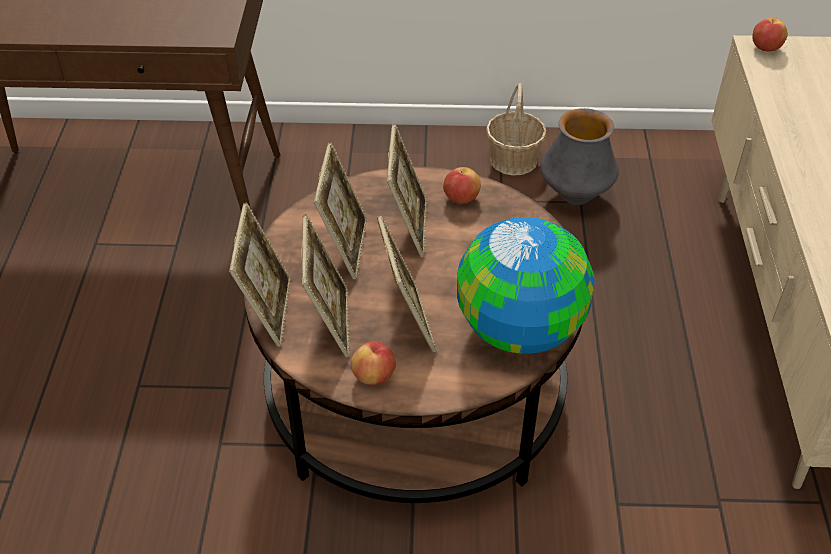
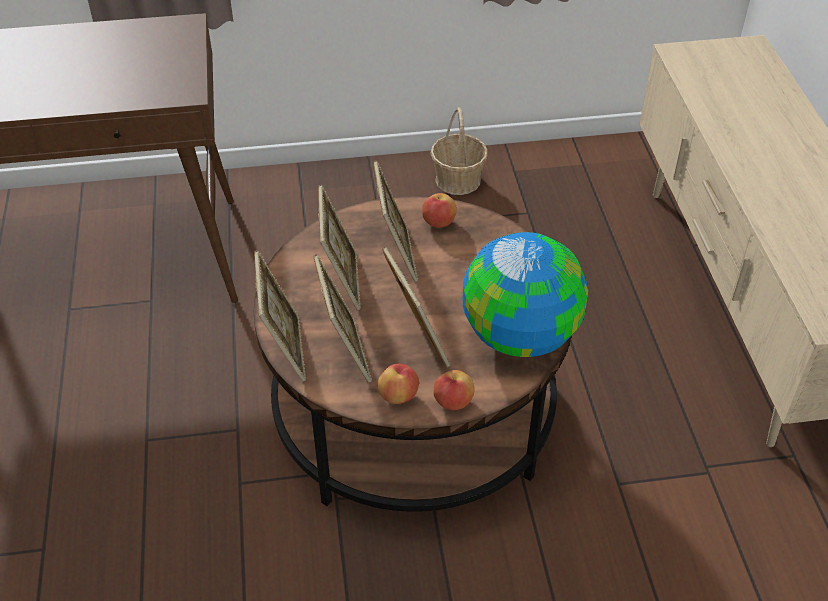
camera: 10 degrees left, 0 degrees up
vase [540,108,619,205] -> none
apple [752,18,788,52] -> apple moved to [434,370,475,410]

